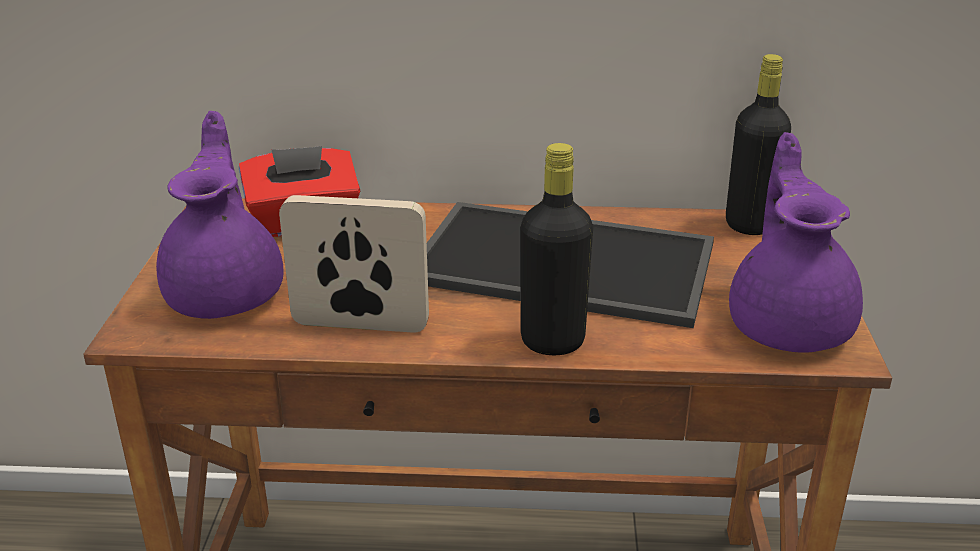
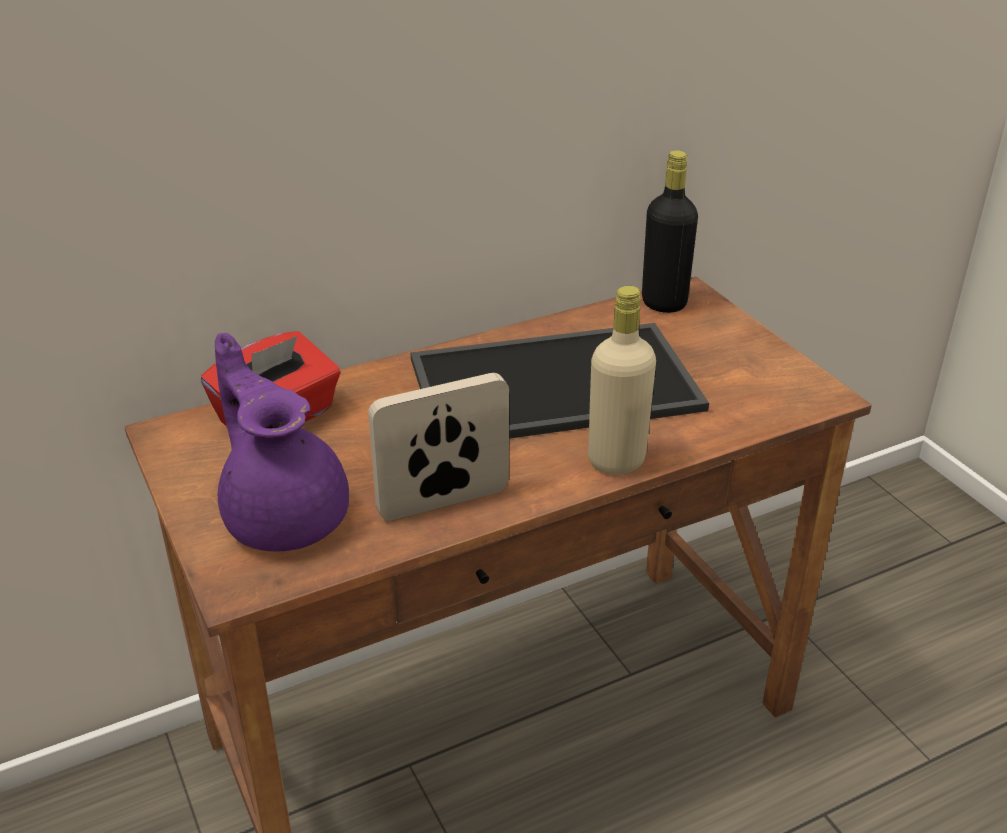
camera: 30 degrees left, 5 degrees up
black bottle [521,143,593,355] -> beige bottle [588,286,656,475]
purple teapot [729,132,863,353] -> none

